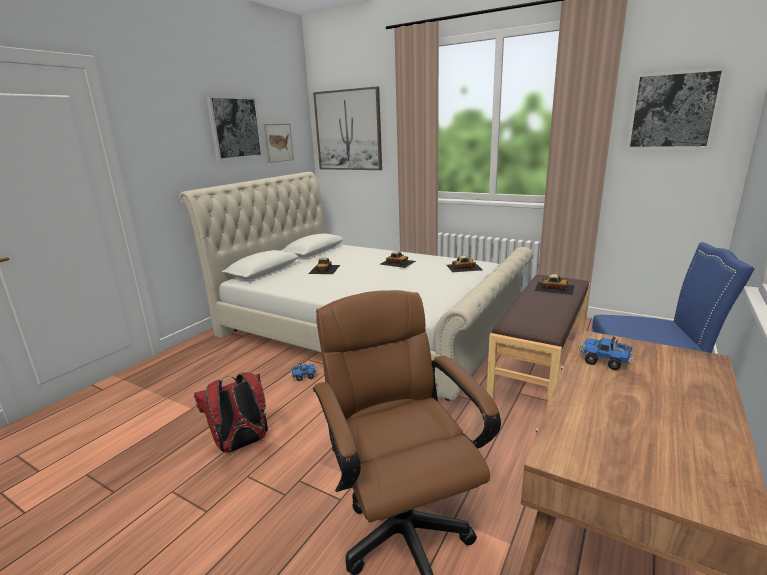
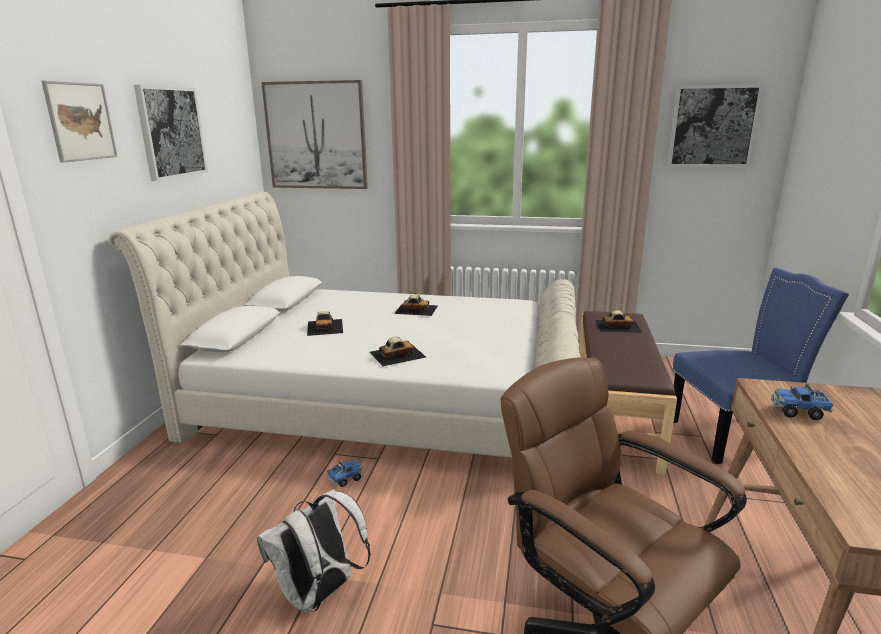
camera: 20 degrees left, 0 degrees up
red backpack [194,372,268,453] -> white backpack [257,489,371,612]
picture [264,123,294,163] -> picture moved to [41,81,118,163]
toy car [446,255,482,272] -> toy car moved to [370,337,426,366]

